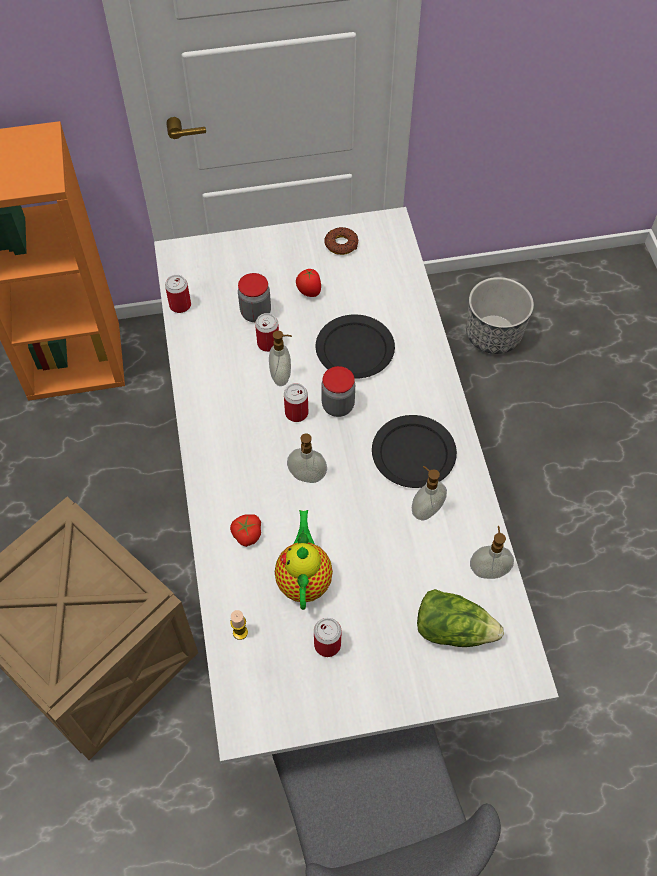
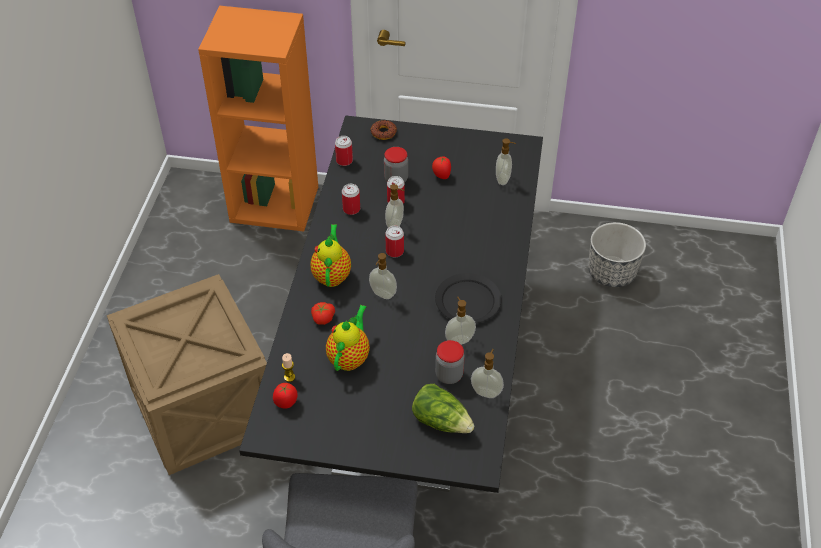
camera: 20 degrees right, 10 degrees down
white dining table [154,207,559,764] -> black dining table [239,115,543,493]
can [314,618,342,657] -> can moved to [342,184,360,215]
black plate [316,314,395,379] -> none
jar [321,366,355,417] -> jar moved to [435,340,465,384]
donut [324,227,358,255] -> donut moved to [370,120,397,140]
none -> tomato [273,383,298,409]
none -> teapot [310,224,351,287]
none -> soap dispenser [496,138,516,185]

